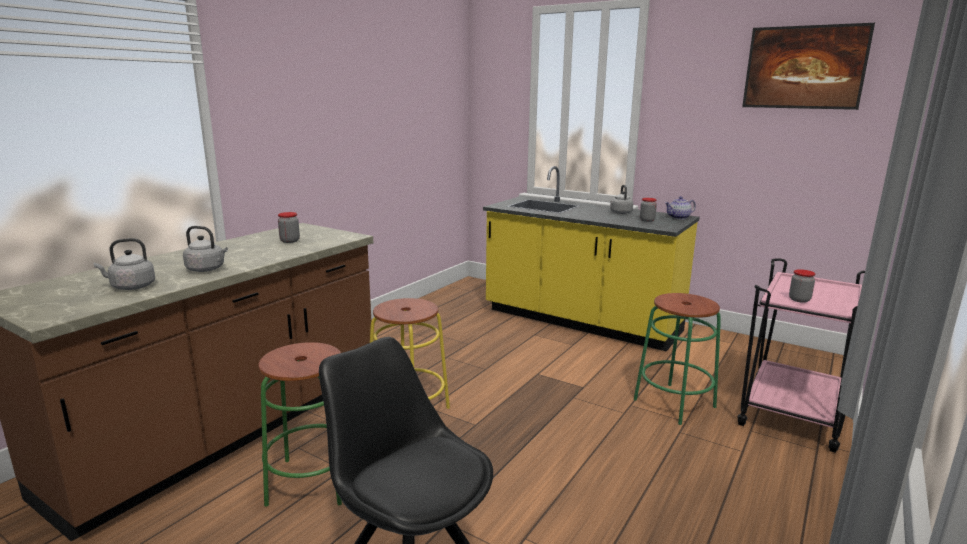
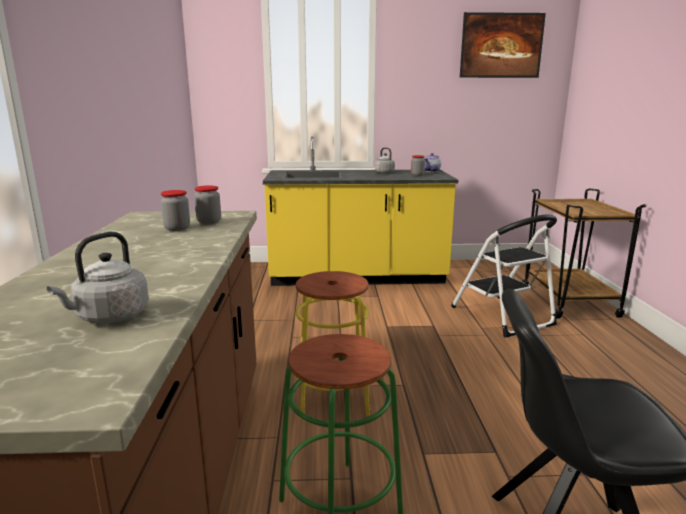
camera: 35 degrees left, 0 degrees up
grey kettle [183,226,228,272] -> none
green stool [634,293,721,425] -> step ladder [451,215,557,338]
pink cart [738,258,865,453] -> brown cart [522,189,646,318]
jar [789,269,815,303] -> jar moved to [194,186,221,224]

